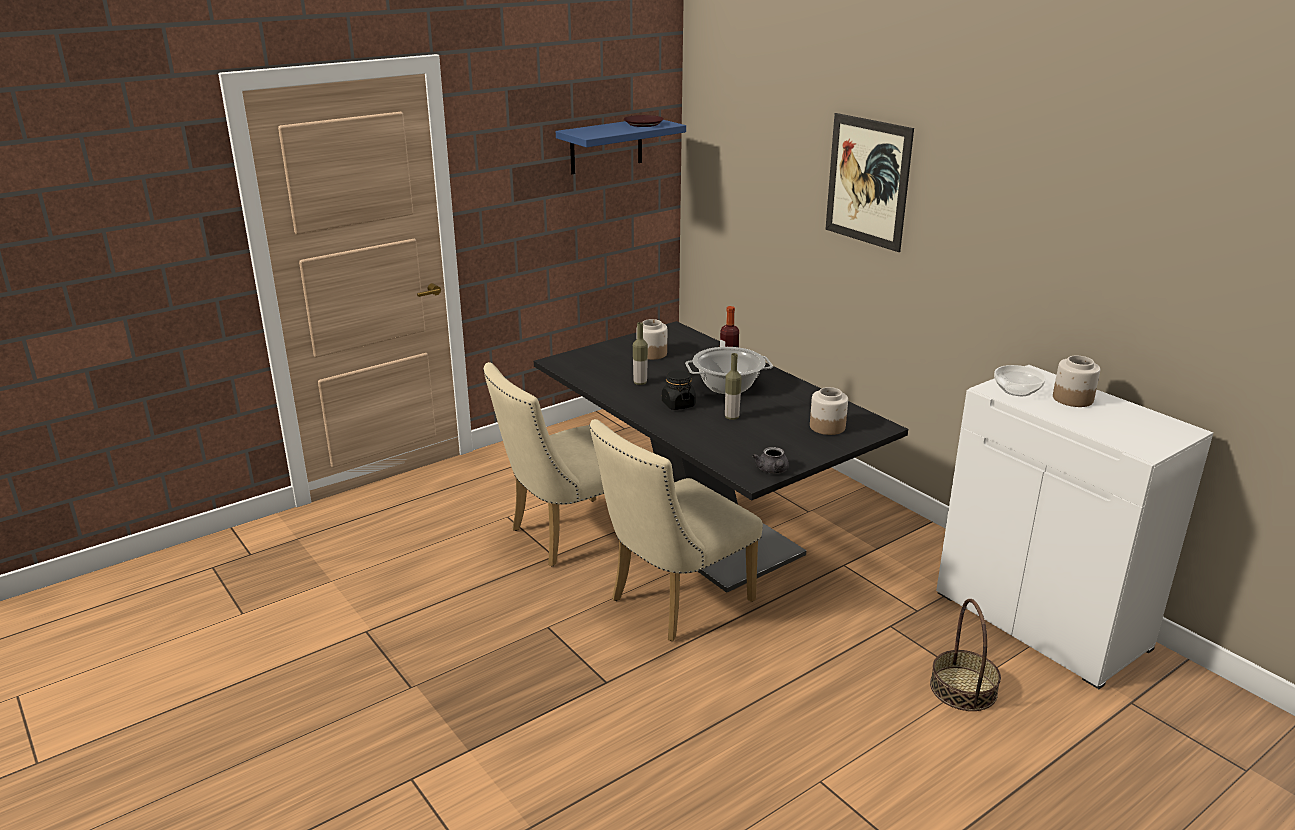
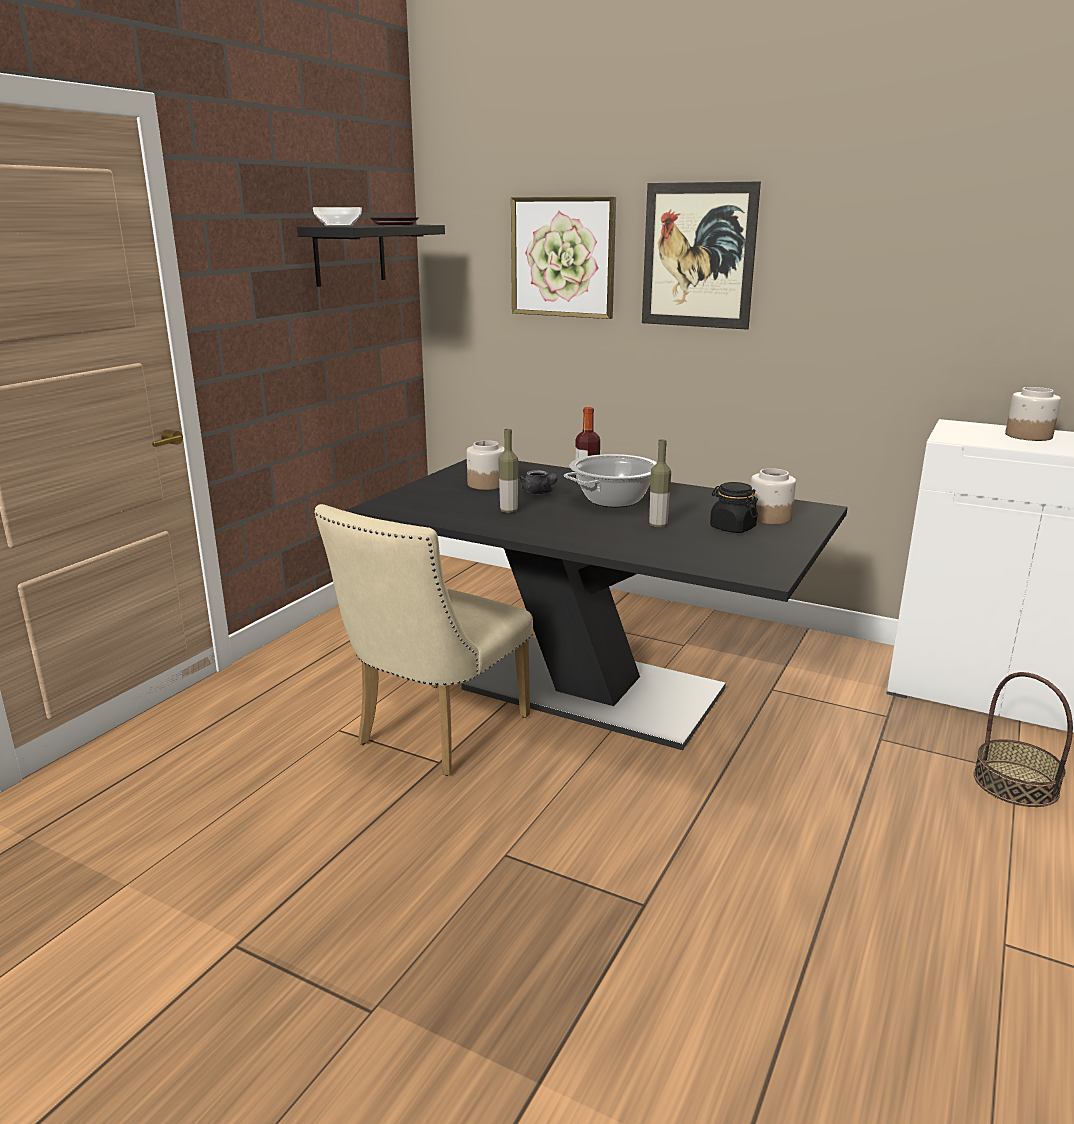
camera: 25 degrees left, 5 degrees down
blue shelf [556,120,686,174] -> black shelf [297,225,445,287]
beige chair [589,419,763,641] -> none
black jar [662,370,696,410] -> black jar moved to [710,482,758,533]
grey teapot [752,447,789,474] -> grey teapot moved to [519,470,558,495]
bowl [994,365,1046,396] -> bowl moved to [313,207,362,226]
none -> picture [511,197,616,319]

